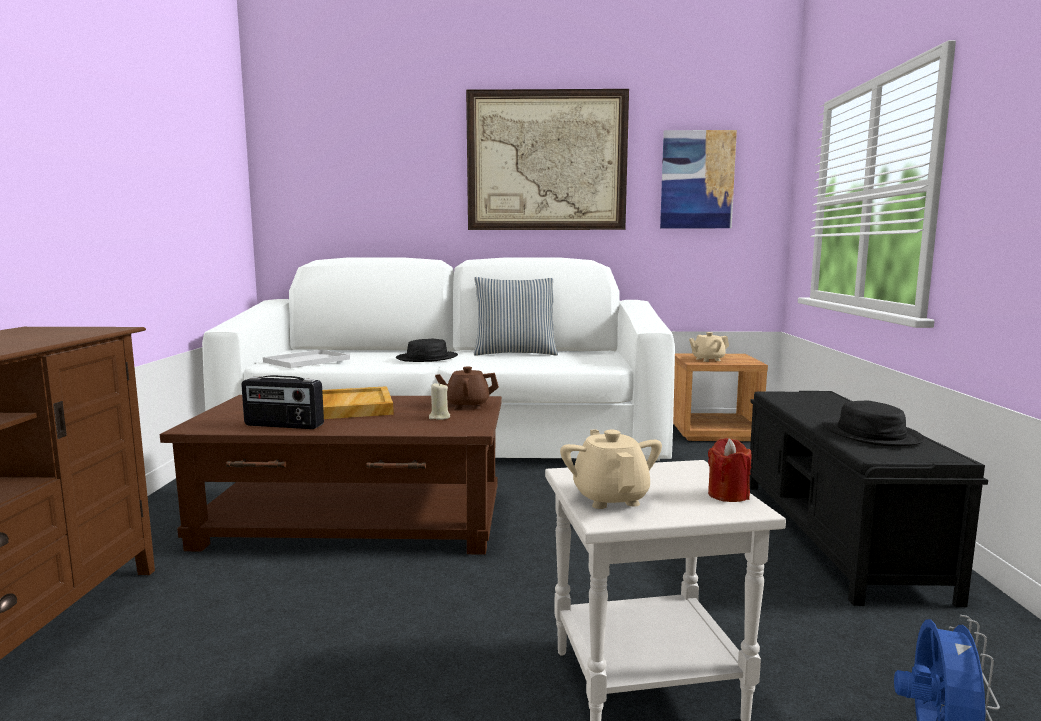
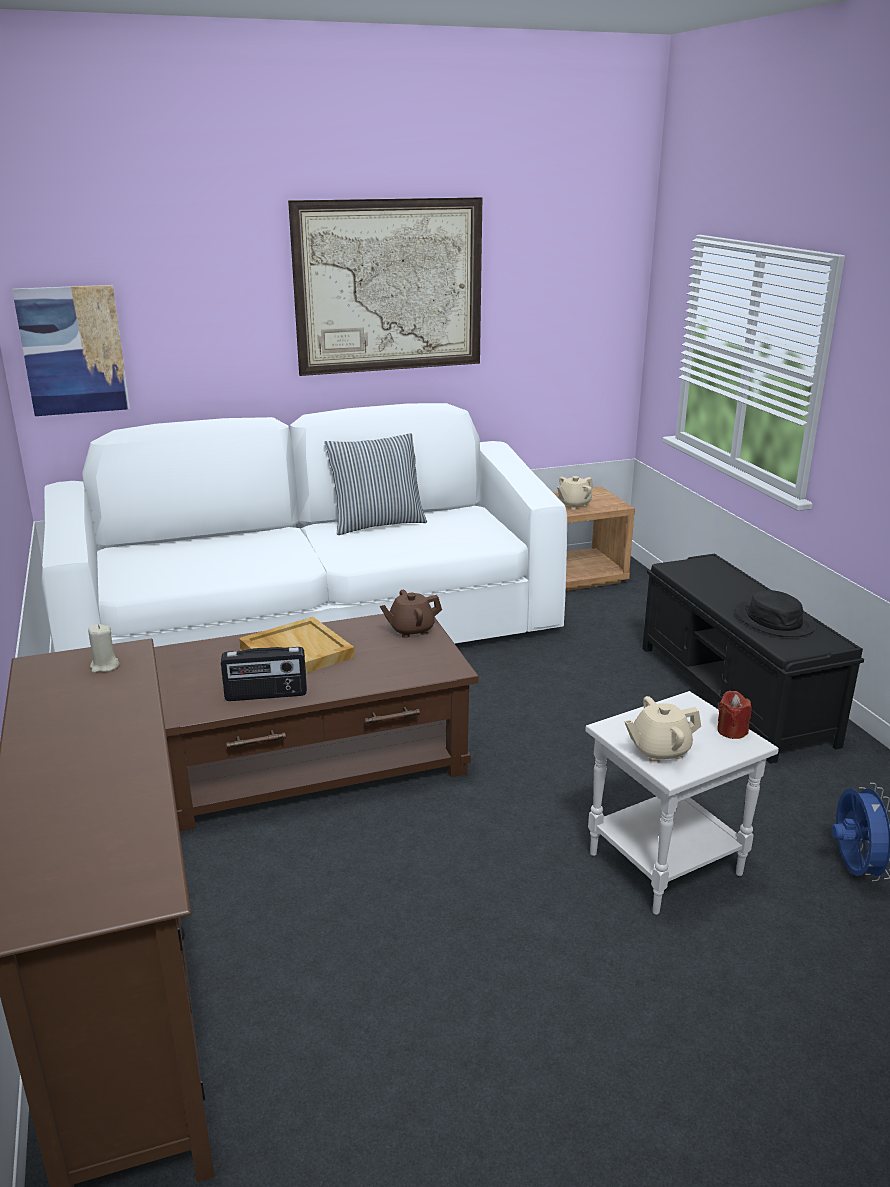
camera: 20 degrees left, 15 degrees up
white tray [263,349,350,368] -> none
black hat [396,339,458,362] -> none
beige candle [429,383,450,420] -> beige candle moved to [88,624,120,673]
beige teapot [560,429,662,509] -> beige teapot turned 75 degrees counterclockwise [624,696,701,763]
picture [660,130,737,228] -> picture moved to [12,285,130,416]

